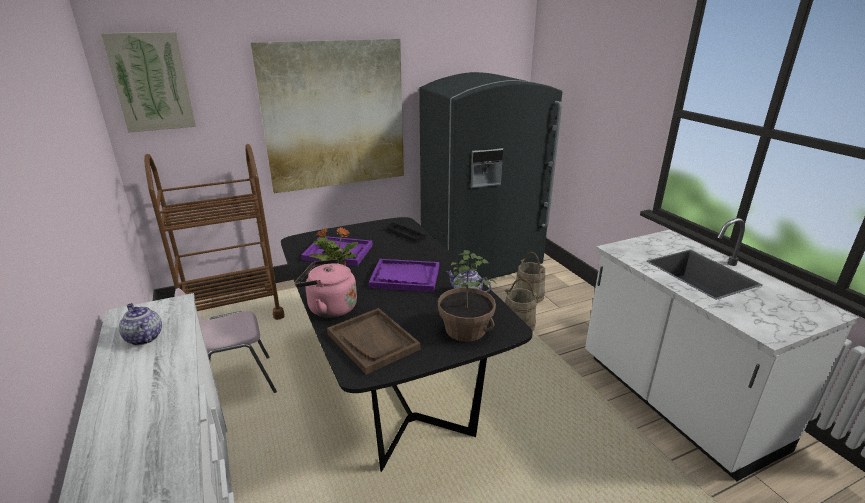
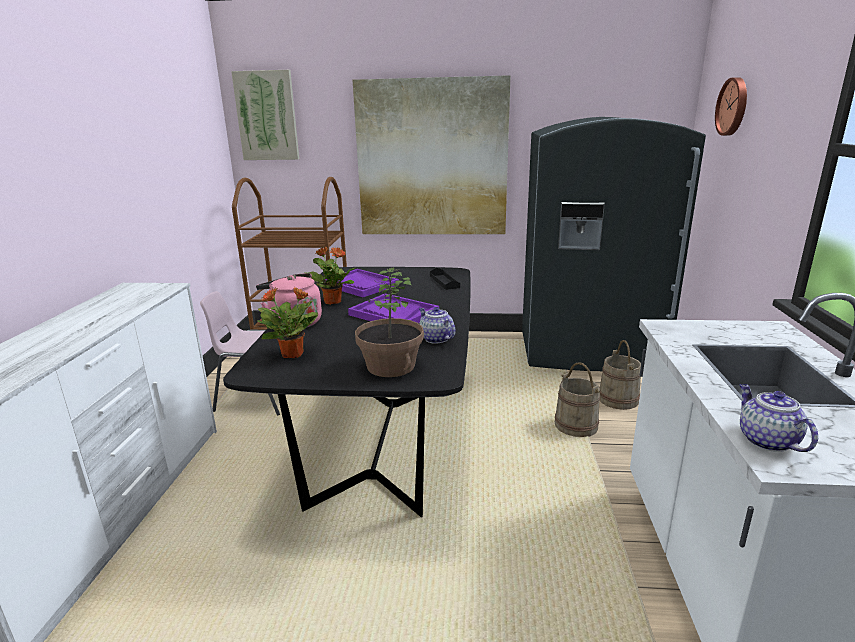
camera: 30 degrees right, 5 degrees down
teapot [119,303,162,346] -> teapot moved to [739,384,818,452]
brown tray [327,308,421,375] -> potted plant [257,287,318,358]
none -> wall clock [715,77,747,136]

